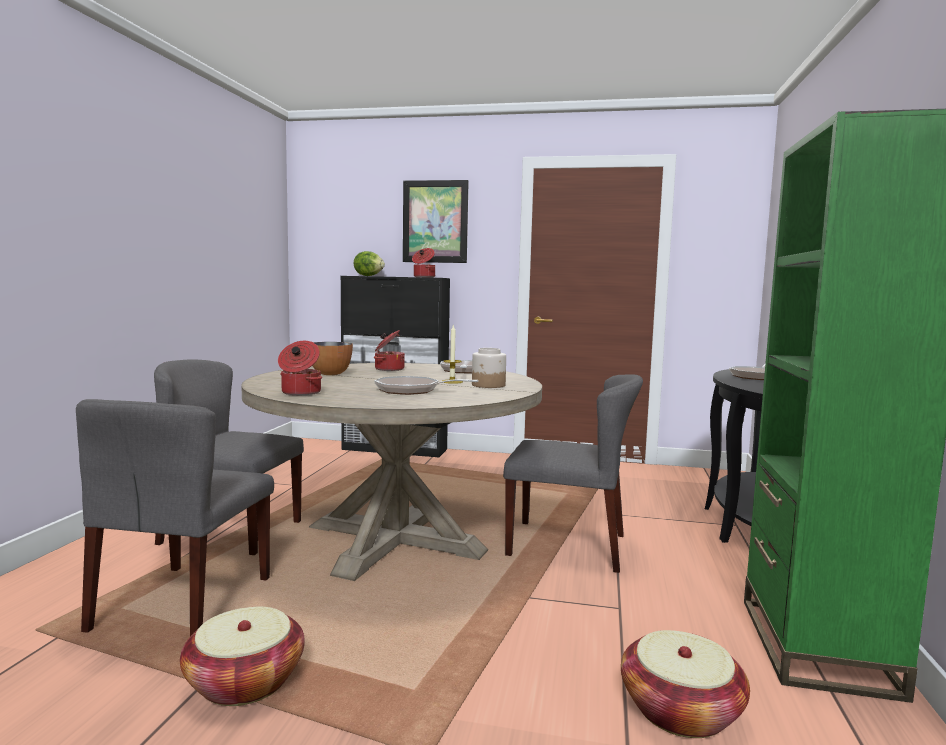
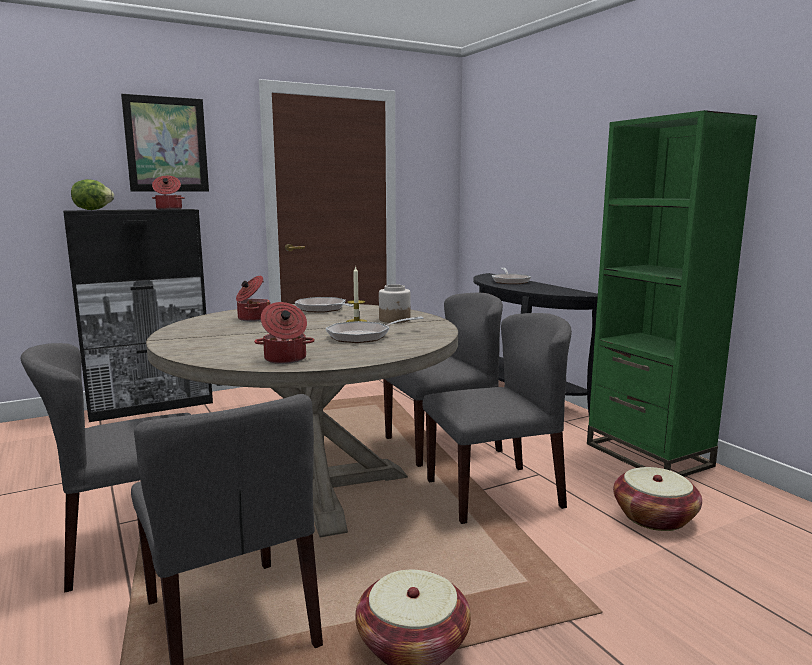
camera: 40 degrees left, 5 degrees up
bowl [312,342,353,375] -> none
none -> grey chair [422,313,572,524]

